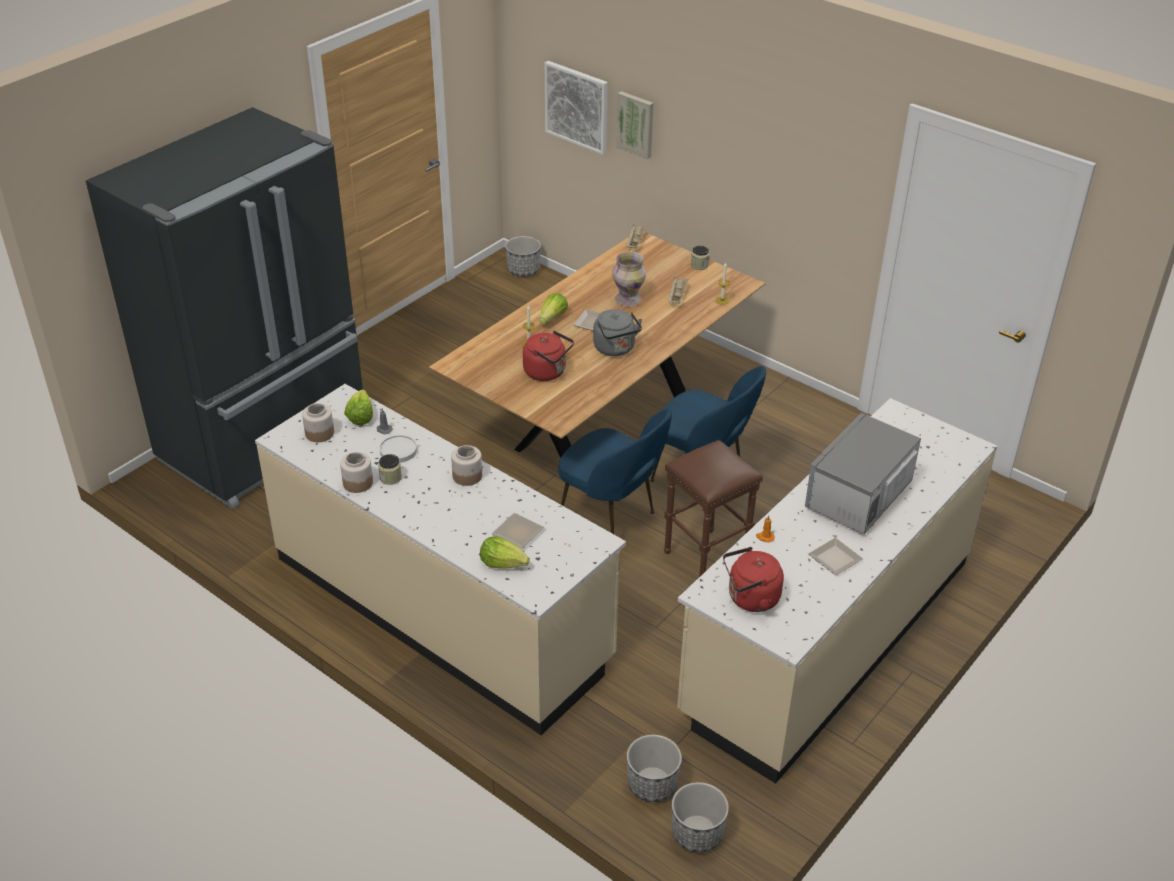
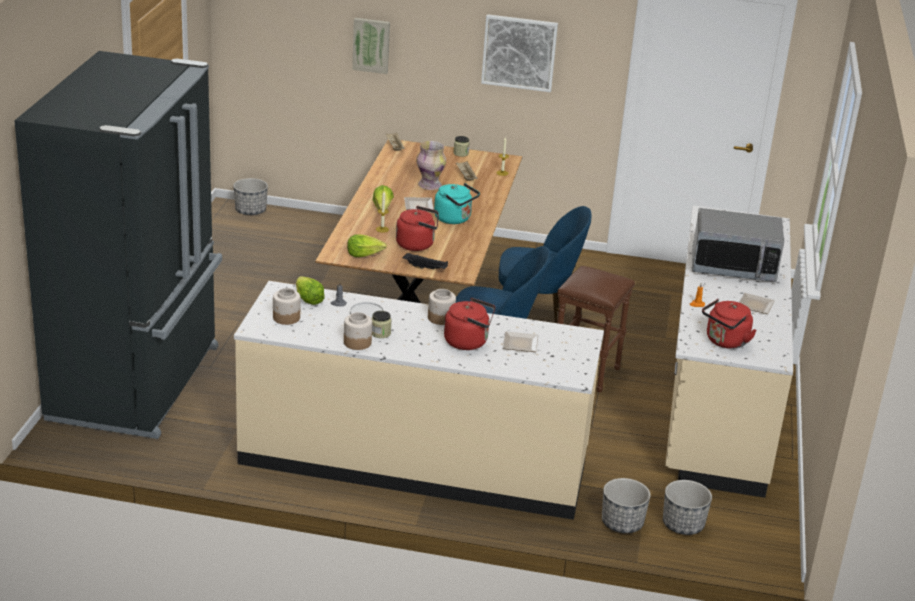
camera: 30 degrees left, 10 degrees down
lettuce [480,536,530,569] -> lettuce moved to [347,234,387,257]
picture [545,61,608,155] -> picture moved to [481,14,558,92]
grey kettle [593,309,642,356] -> turquoise kettle [434,183,480,224]
planter [672,782,729,853] -> planter moved to [602,478,651,533]
microwave [805,413,921,535] -> microwave turned 90 degrees counterclockwise [692,208,784,282]
none -> black tray [403,253,448,269]
none -> red kettle [444,298,495,350]

